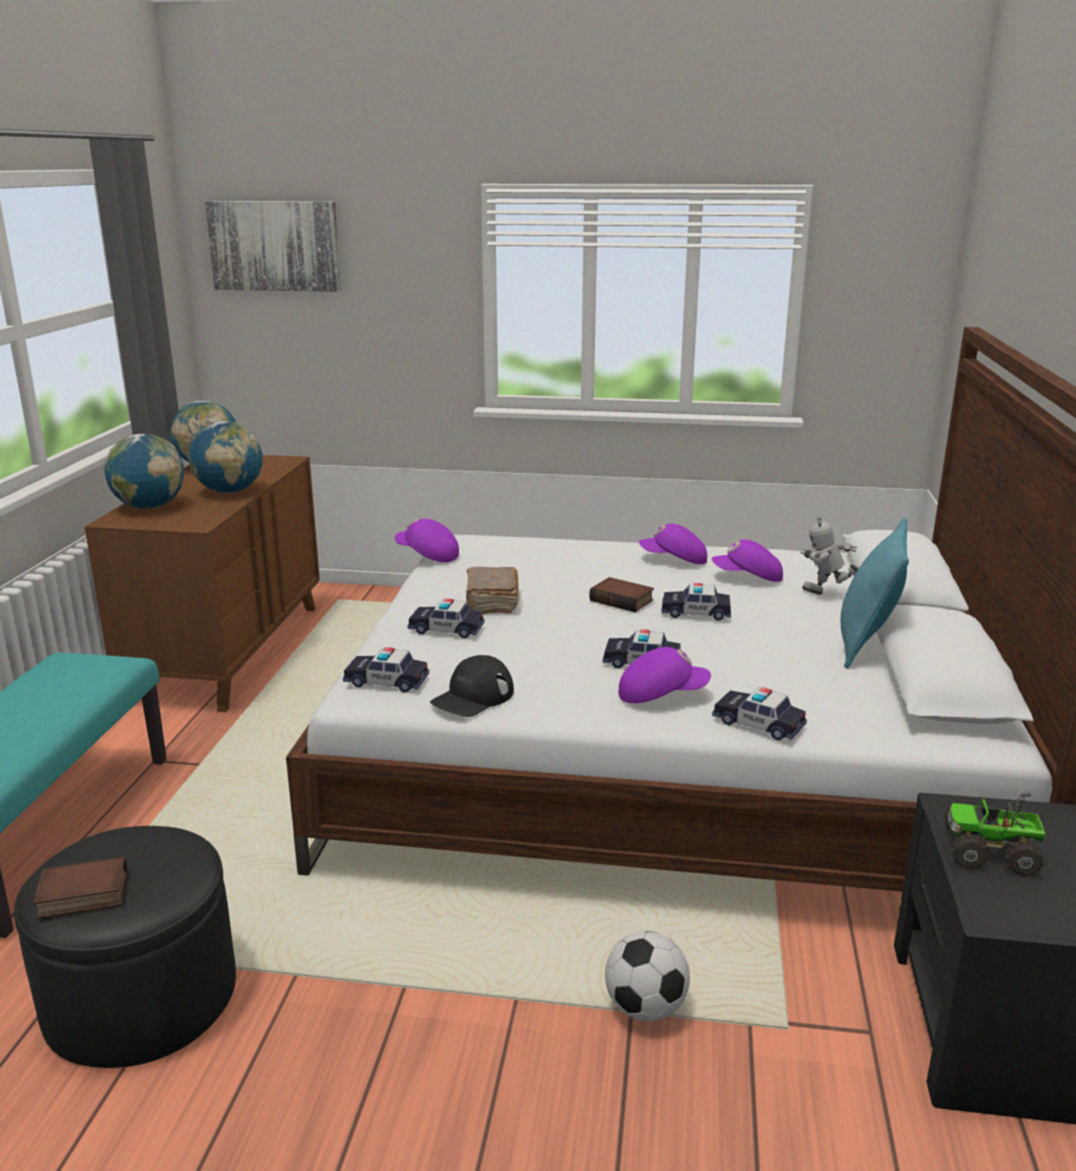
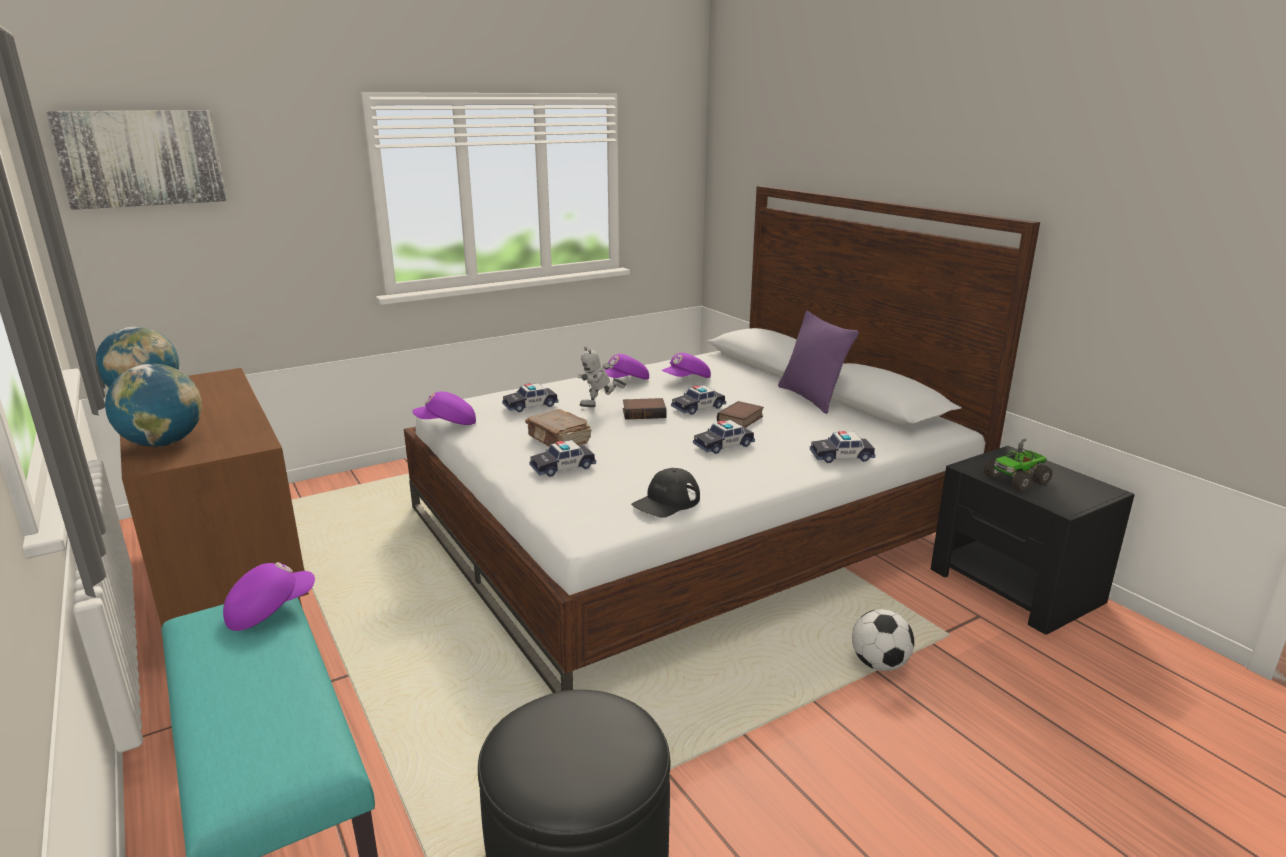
camera: 40 degrees left, 0 degrees up
book [33,856,127,919] -> book moved to [717,401,764,428]
globe [188,421,263,493] -> none
toy car [343,647,429,693] -> toy car moved to [502,383,559,412]
black cap [430,655,514,717] -> black cap turned 45 degrees clockwise [631,468,700,518]
purple cap [619,647,711,703] -> purple cap moved to [223,562,315,631]
toy robot [800,517,859,595] -> toy robot moved to [577,346,626,407]
turquoise pillow [841,518,909,669] -> purple pillow [778,311,859,414]

